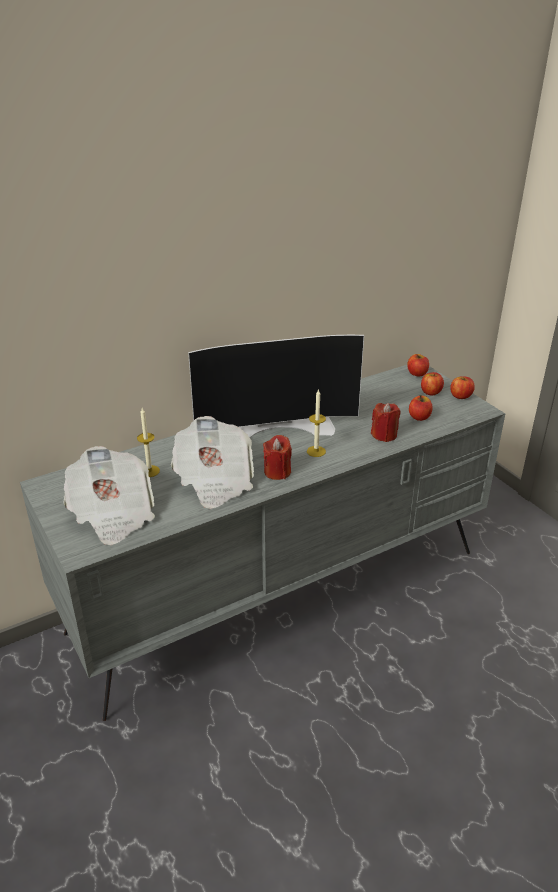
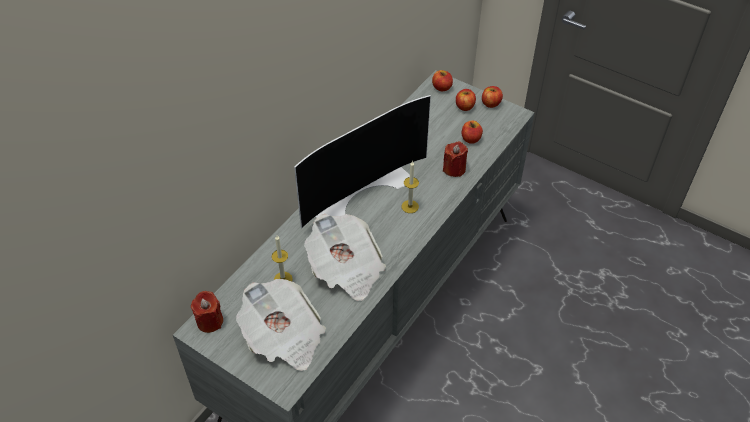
camera: 25 degrees left, 15 degrees up
red candle [263,435,292,480] -> red candle moved to [191,291,223,333]

